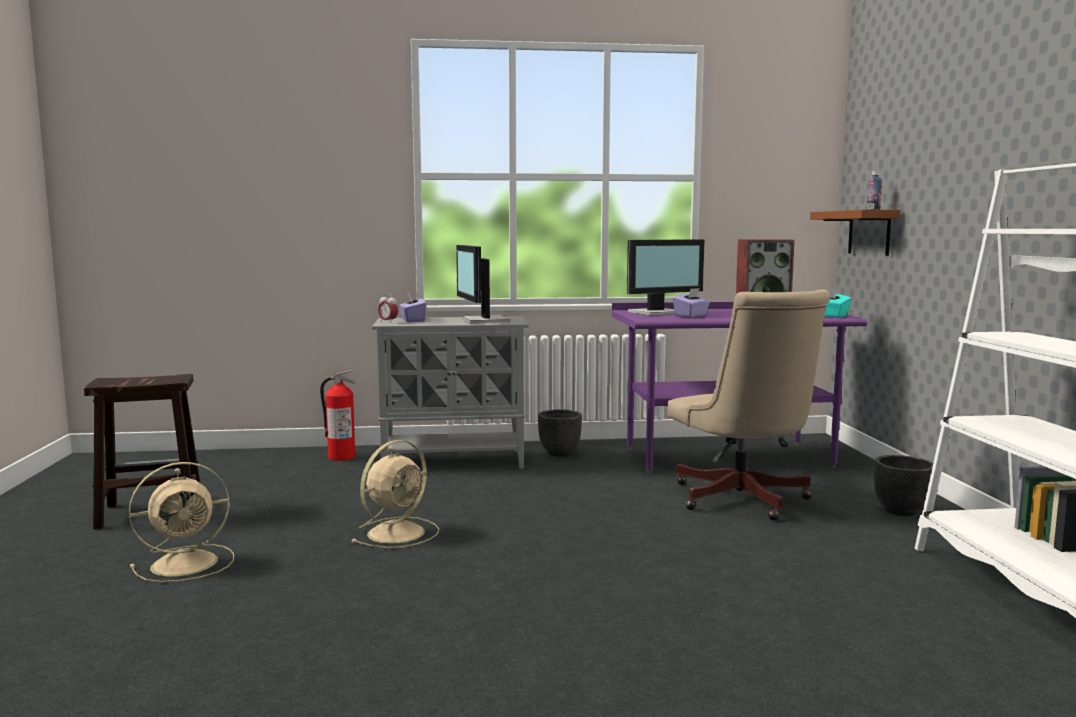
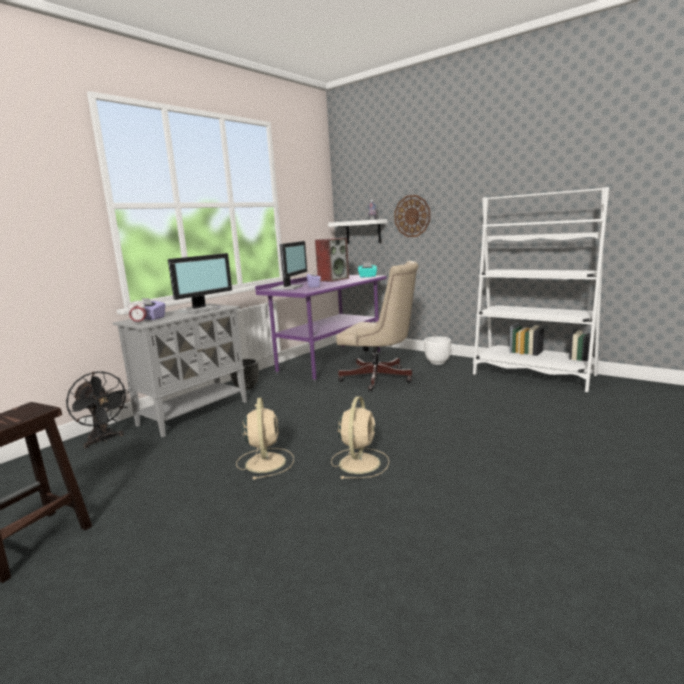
camera: 45 degrees left, 5 degrees up
beige fan [129,462,234,582] -> beige fan moved to [331,396,389,479]
fire extinguisher [320,370,356,461] -> black fan [66,371,129,448]
monitor [456,245,511,323] -> monitor turned 75 degrees counterclockwise [168,253,232,313]
brown shelf [810,210,901,256] -> white shelf [328,219,387,244]
black planter [874,455,933,516] -> white planter [424,336,451,365]
none -> wall clock [394,195,430,237]

